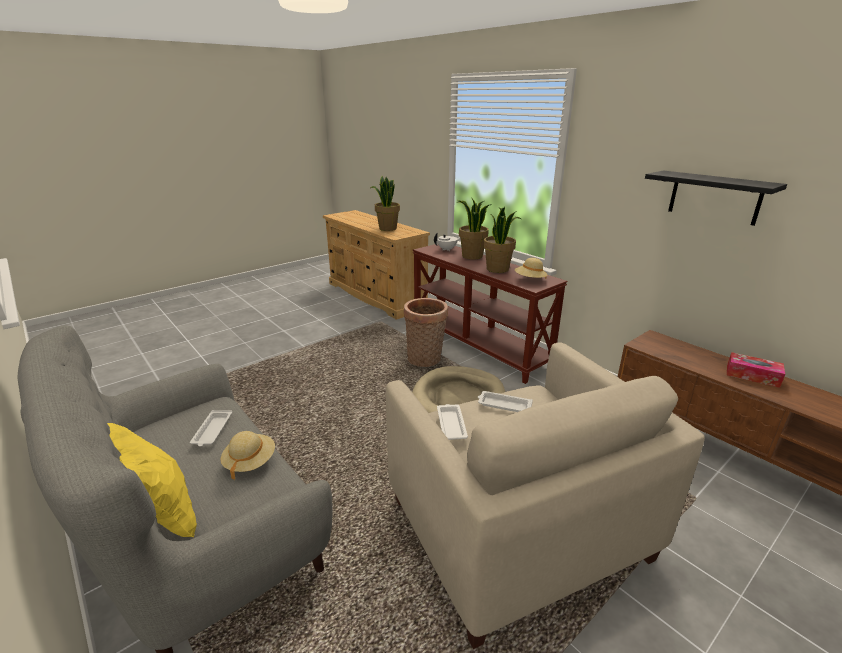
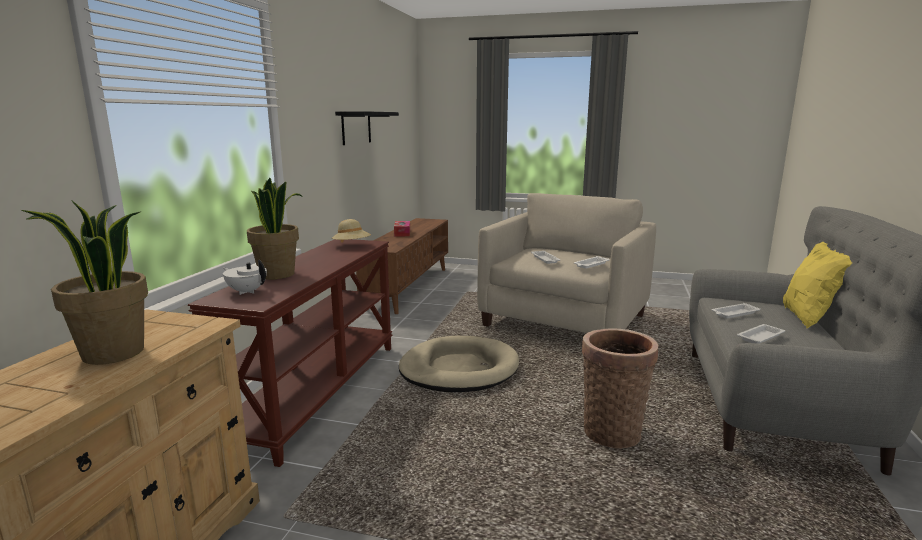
camera: 125 degrees left, 10 degrees down
beige hat [221,431,275,480] -> white tray [711,303,760,318]
basket [404,298,448,367] -> basket moved to [582,328,658,448]
potted plant [483,207,521,273] -> none

